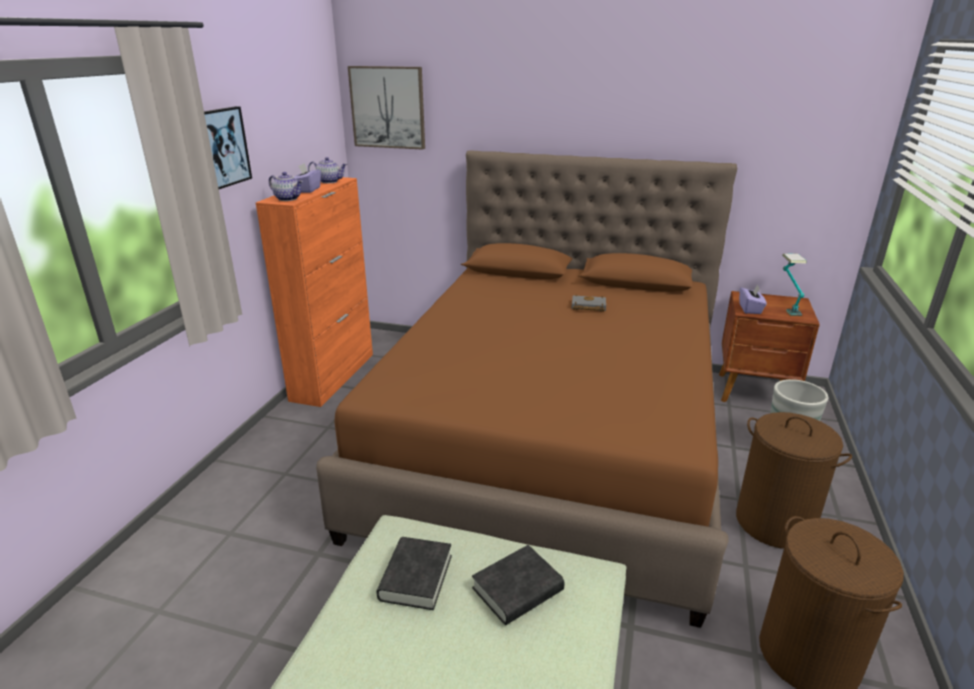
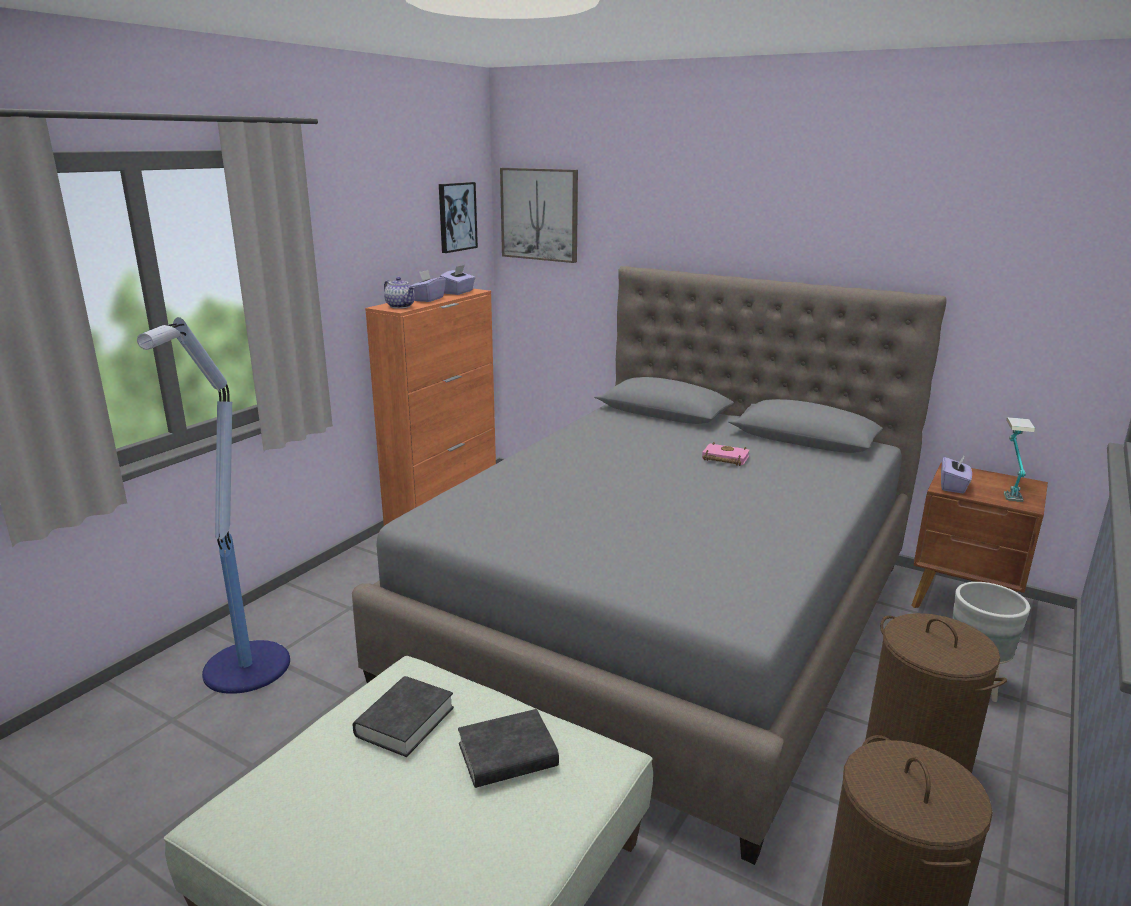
camera: 15 degrees right, 5 degrees down
picture [204,106,252,189] -> picture moved to [439,182,478,253]
teapot [308,157,347,183] -> purple tissue box [440,265,475,295]
brown bed [316,150,738,628] -> grey bed [352,266,947,865]
grey book [571,294,606,312] -> pink book [702,442,750,466]
none -> floor lamp [137,317,290,694]

